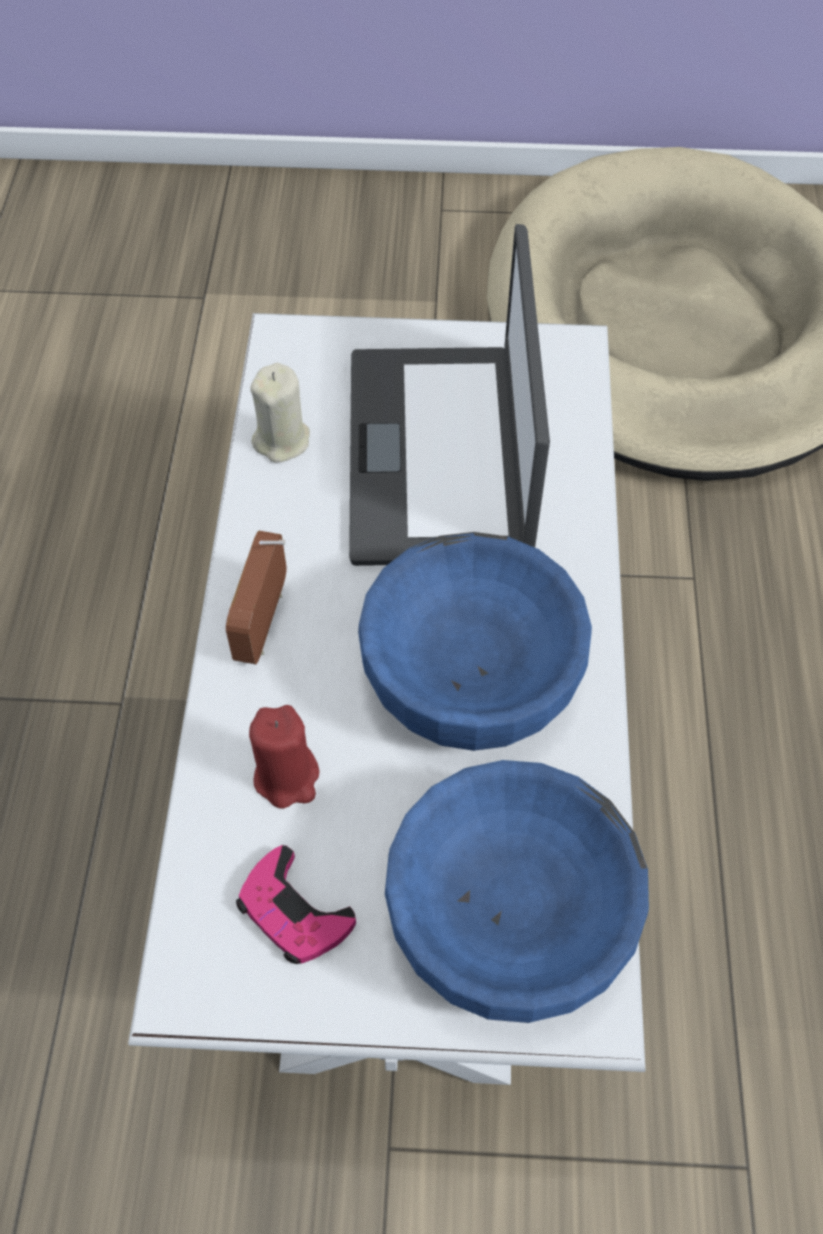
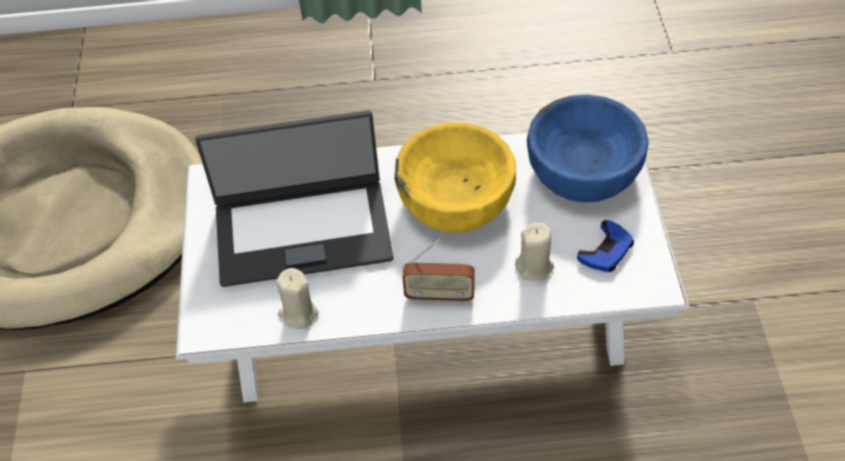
camera: 95 degrees left, 5 degrees down
pink game controller [236,845,356,964] -> blue game controller [577,220,634,272]
red candle [249,705,320,808] -> beige candle [515,223,554,281]
blue bowl [358,532,592,751] -> yellow bowl [395,122,516,232]

